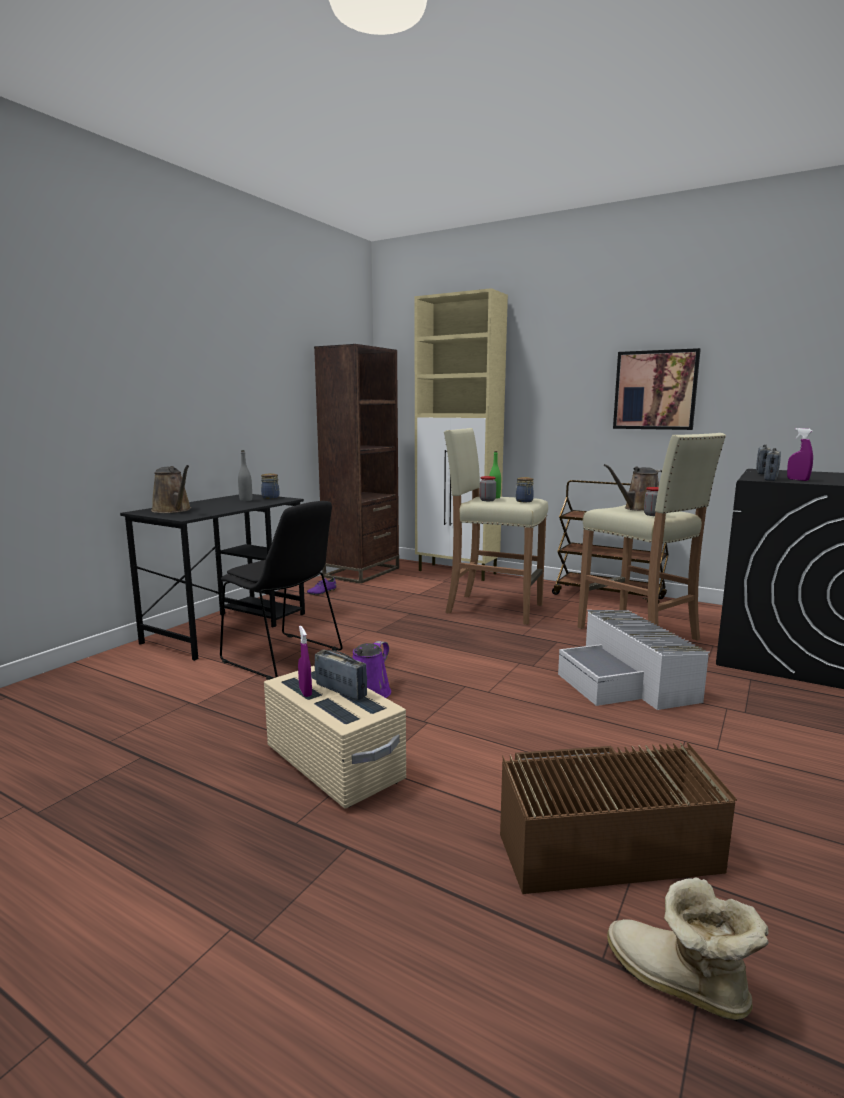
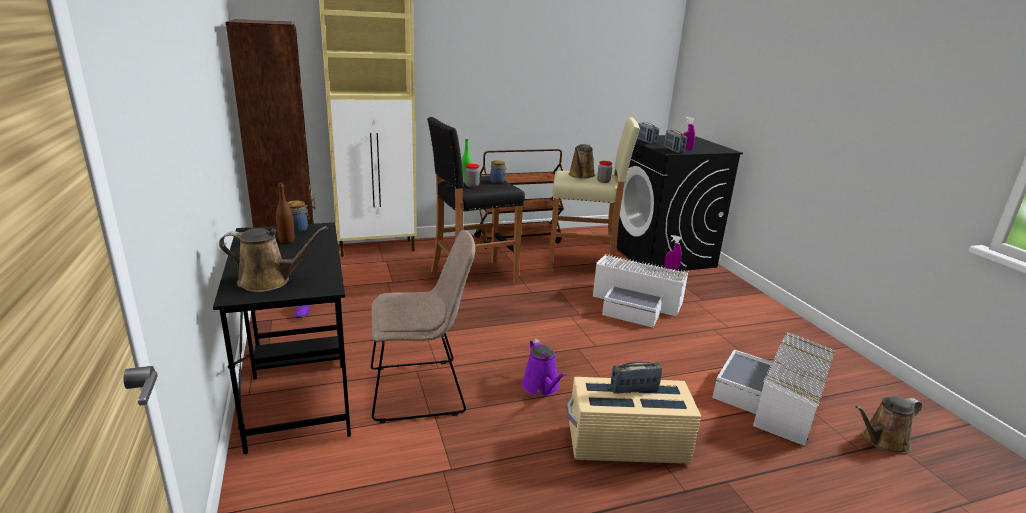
camera: 50 degrees left, 10 degrees up
black chair [220,501,342,680] -> beige chair [371,230,475,423]
grey bottle [238,450,252,501] -> brown bottle [276,183,295,243]
purple spray bottle [298,626,312,697] -> purple spray bottle moved to [665,235,682,270]
beige stool [444,428,548,625] -> black stool [427,117,525,283]
brown storage box [500,742,737,894] -> white storage box [712,332,835,446]
boot [607,877,769,1021] -> brown watering can [855,396,922,454]
picture [613,348,701,430] -> none

